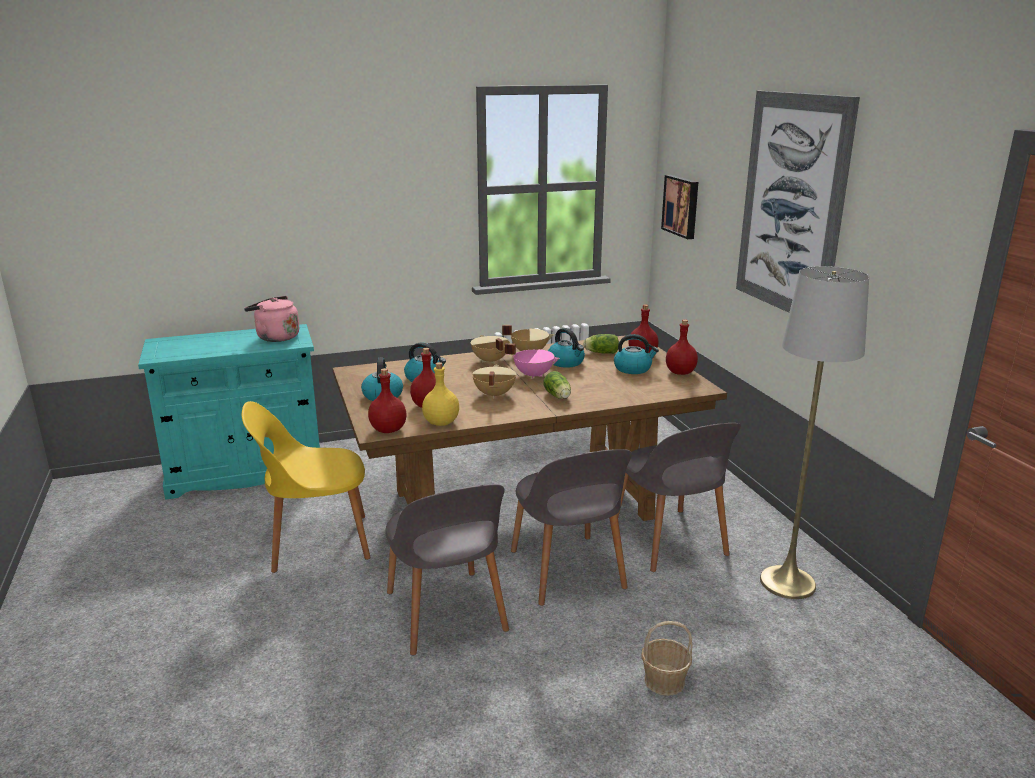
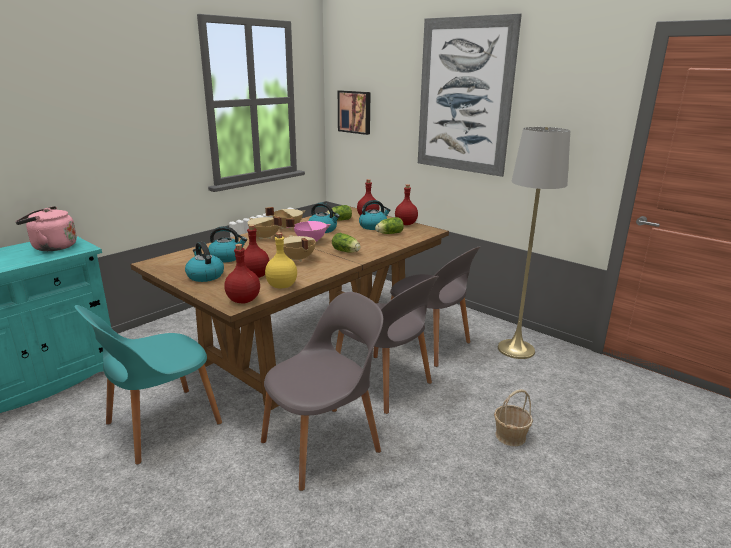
camera: 30 degrees left, 0 degrees up
yellow chair [242,401,371,573] -> turquoise chair [74,305,222,464]
grey chair [385,484,509,655] -> grey chair turned 75 degrees counterclockwise [261,292,383,491]
none -> lettuce [375,217,404,234]

